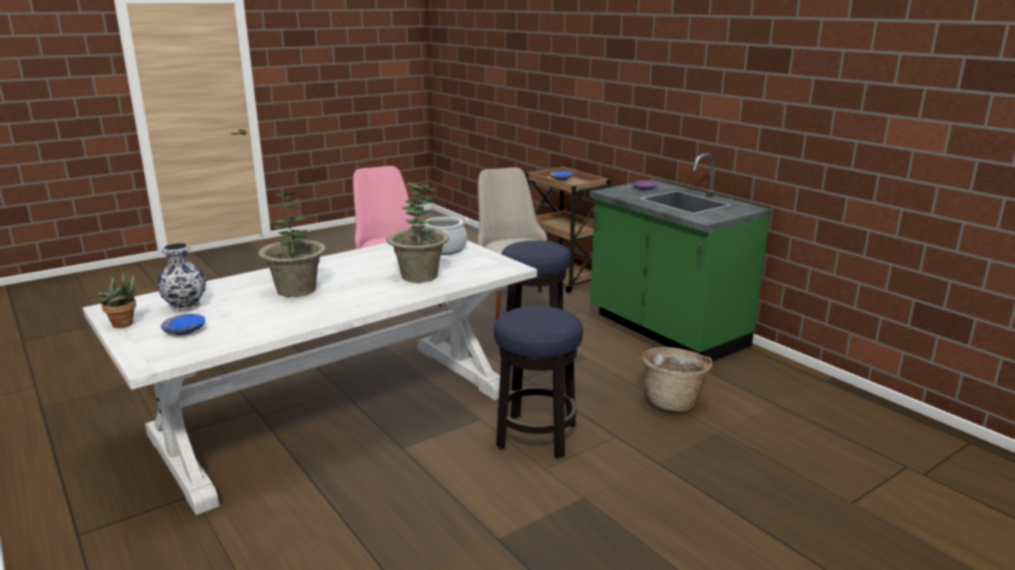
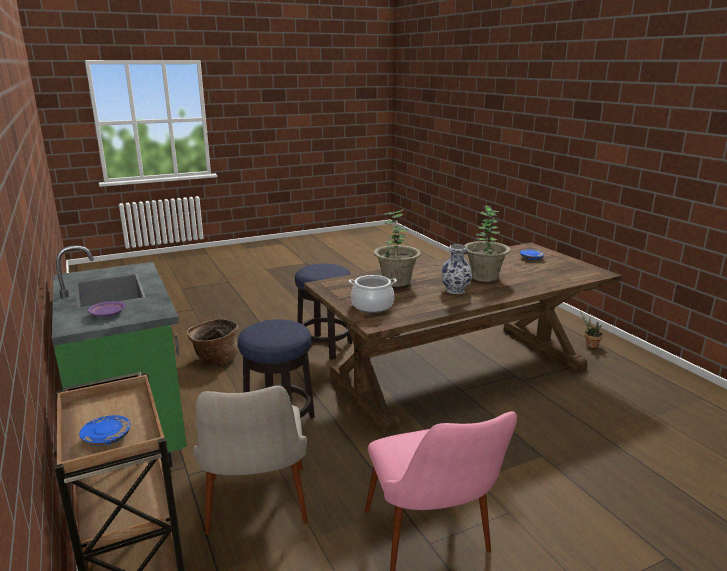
camera: 170 degrees left, 0 degrees up
white dining table [83,240,537,515] -> brown dining table [304,243,622,434]
potted plant [98,273,141,328] -> potted plant moved to [581,312,603,348]
vase [157,243,206,312] -> vase moved to [441,244,472,294]

